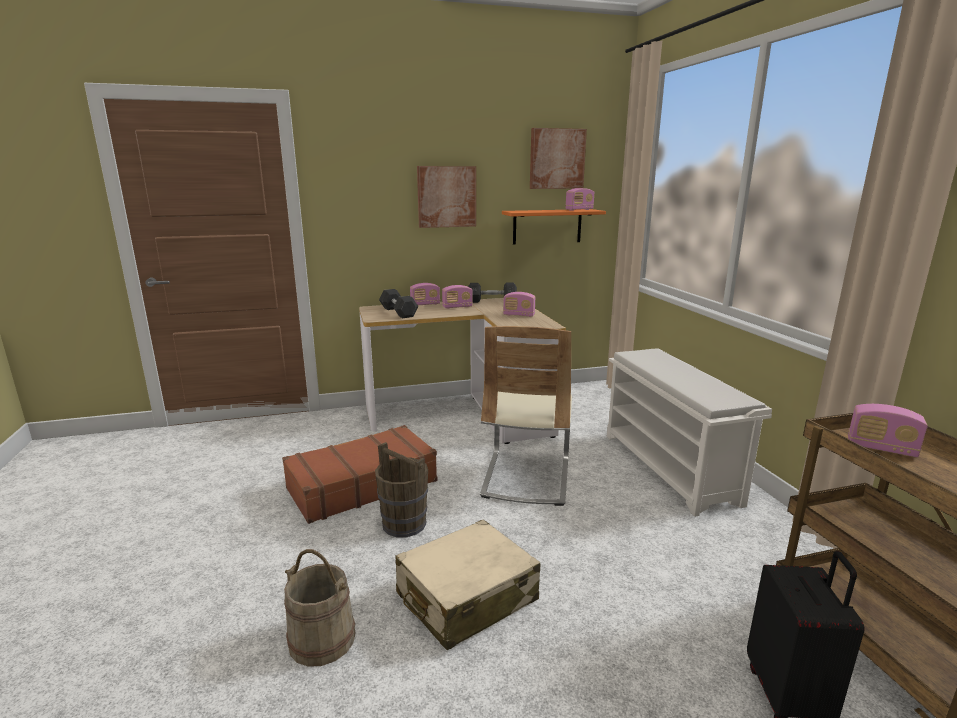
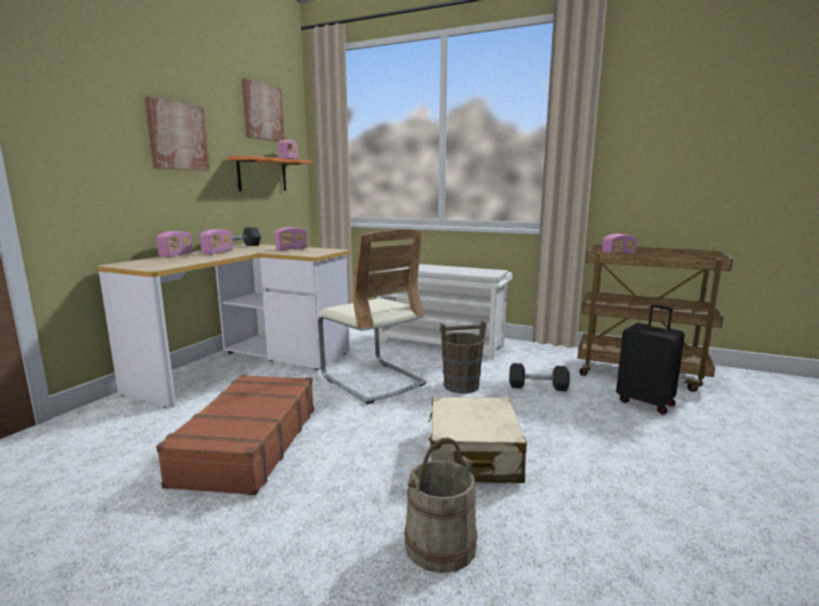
camera: 50 degrees left, 5 degrees down
brown bucket [375,442,428,537] -> brown bucket moved to [440,321,486,394]
grey dumbbell [379,289,418,318] -> grey dumbbell moved to [509,363,570,391]

